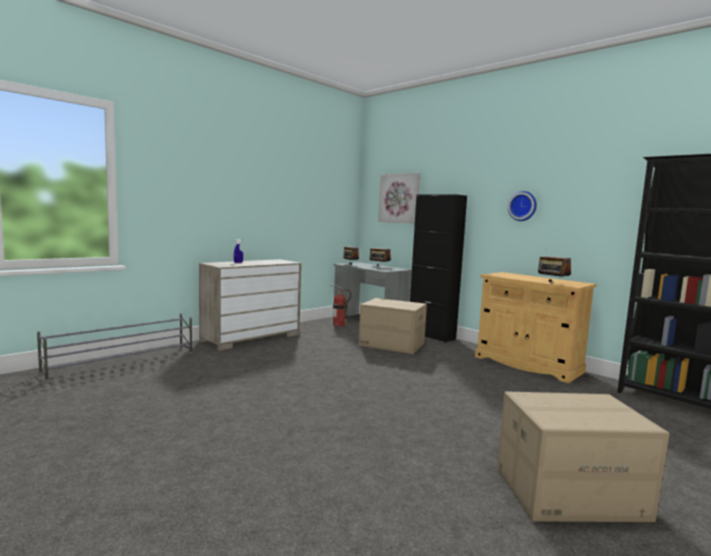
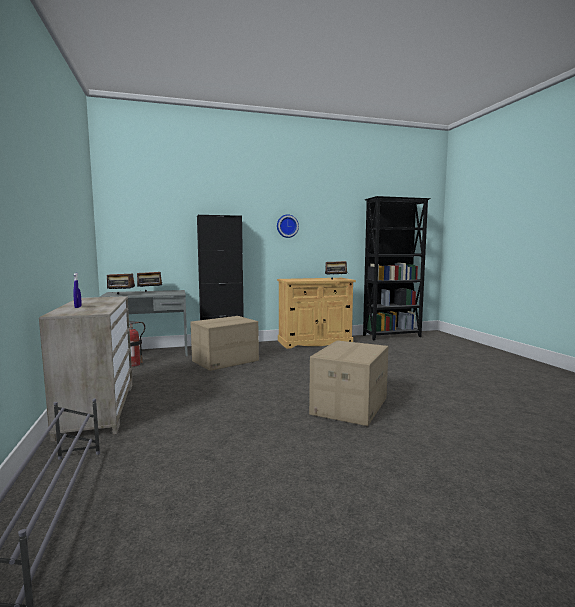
camera: 60 degrees left, 0 degrees up
picture [378,173,420,224] -> none
cardboard box [497,391,669,522] -> cardboard box moved to [309,340,388,426]

